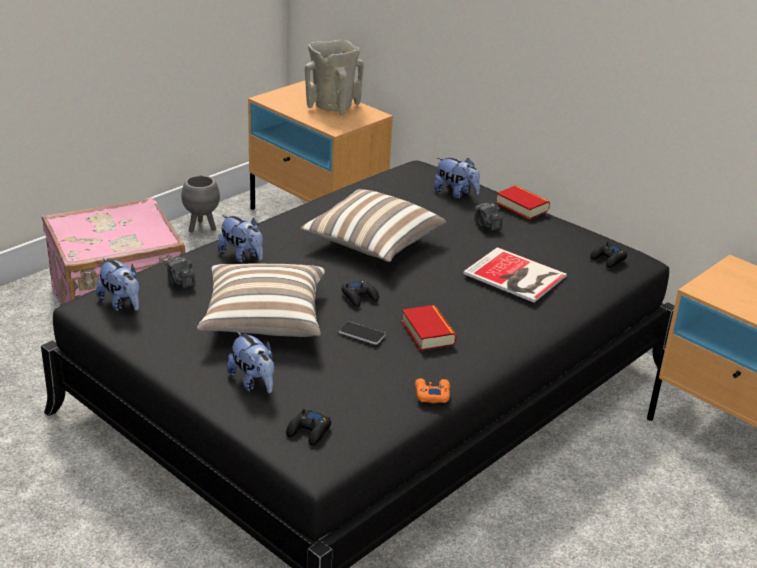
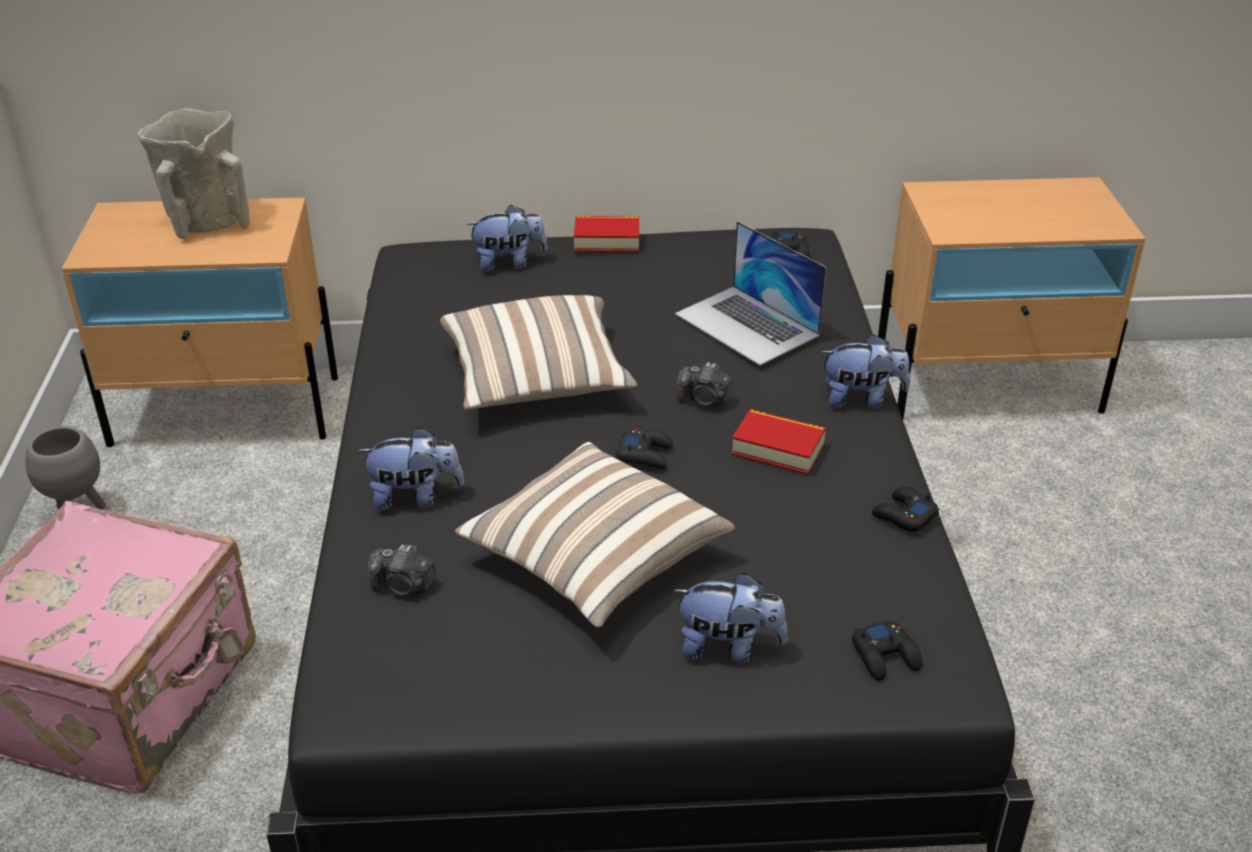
camera: 45 degrees left, 5 degrees up
plush toy [96,258,139,312] -> plush toy moved to [820,335,910,408]
phone [338,321,386,345] -> none
orange game controller [415,378,450,403] -> black game controller [872,487,939,532]
book [463,247,567,303] -> laptop [675,221,826,366]
camera [475,203,503,231] -> camera moved to [677,362,732,406]

